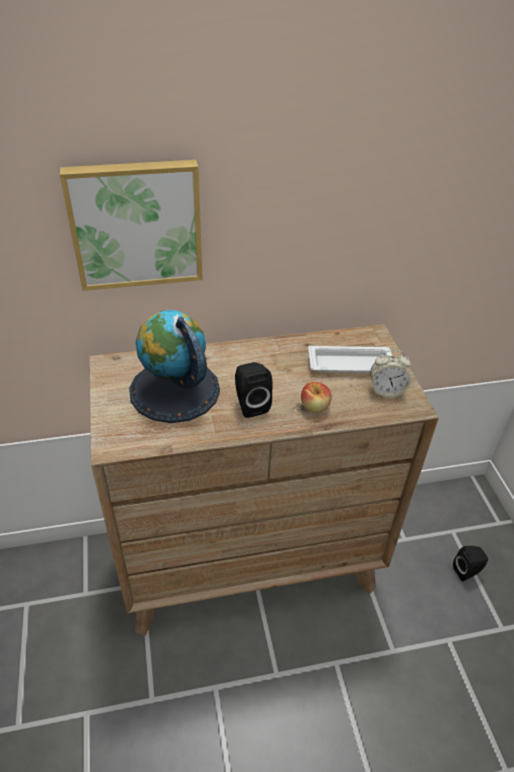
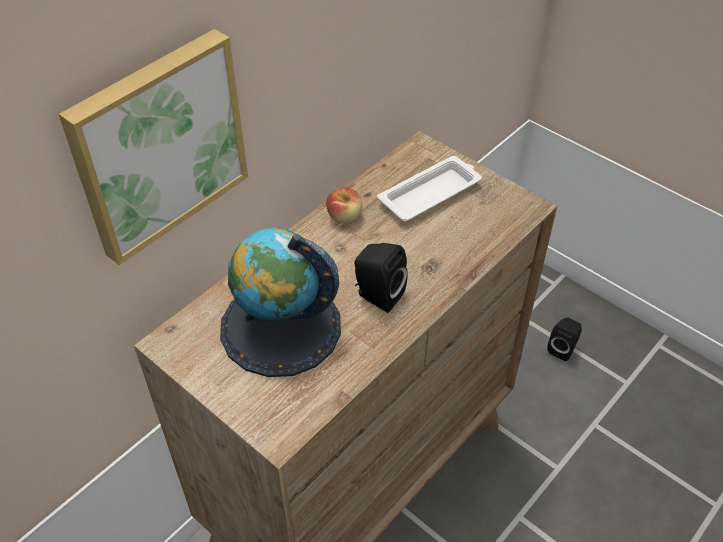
camera: 35 degrees left, 5 degrees up
apple [301,382,332,413] -> apple moved to [326,187,362,224]
alarm clock [370,350,411,398] -> none

